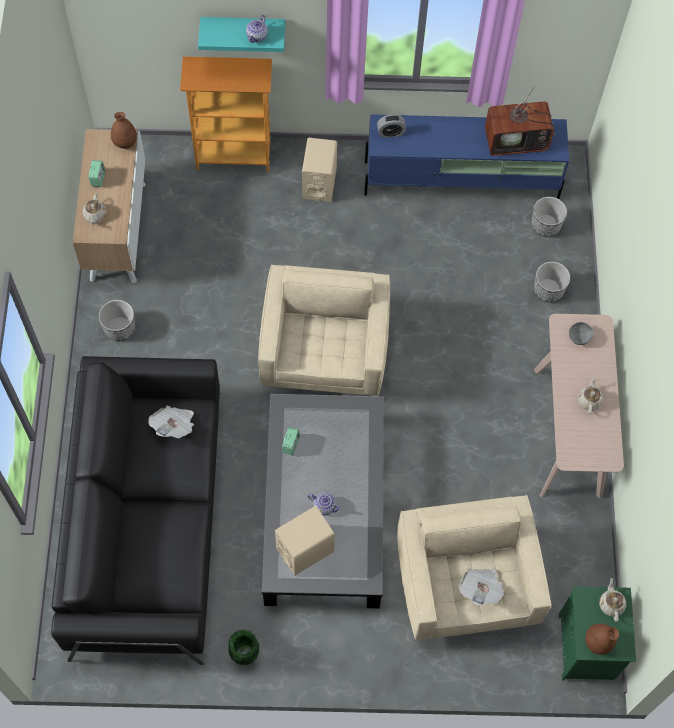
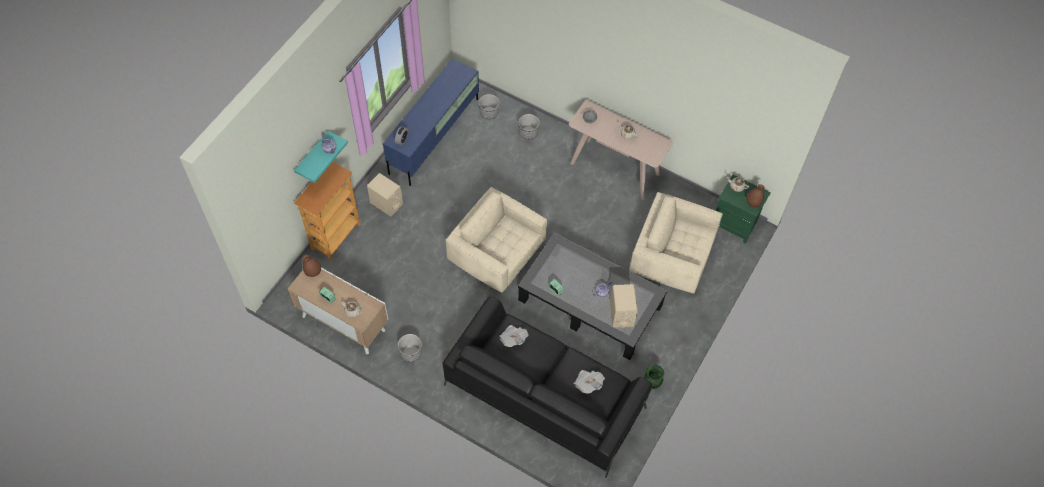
camera: 60 degrees left, 5 degrees down
newspaper [458,569,505,605] -> newspaper moved to [573,370,605,393]
television [485,85,556,156] -> none

